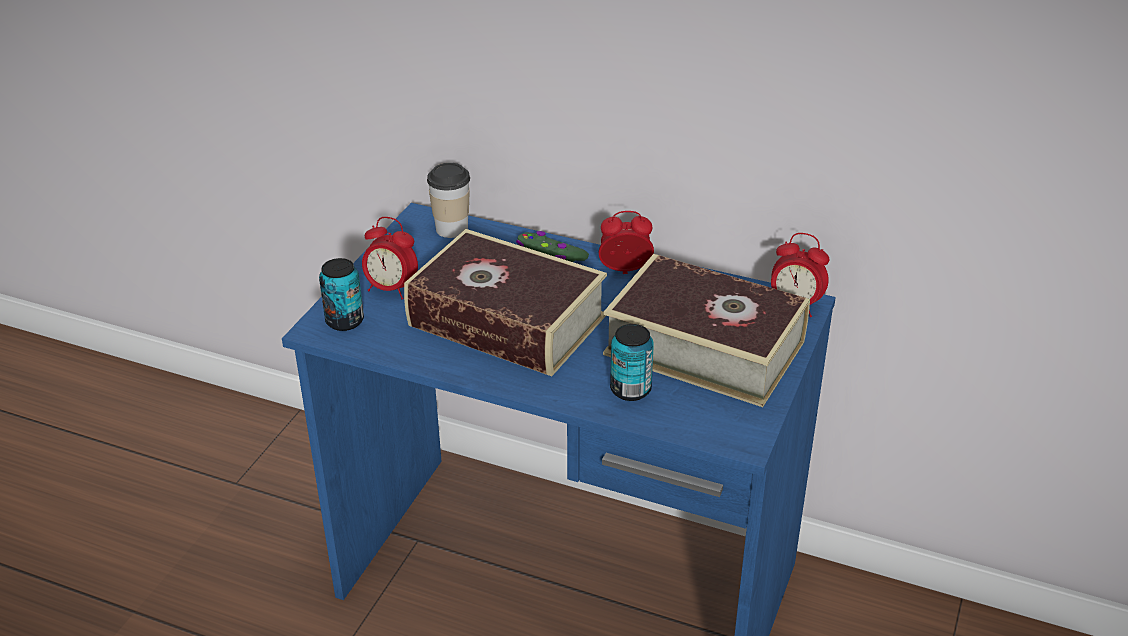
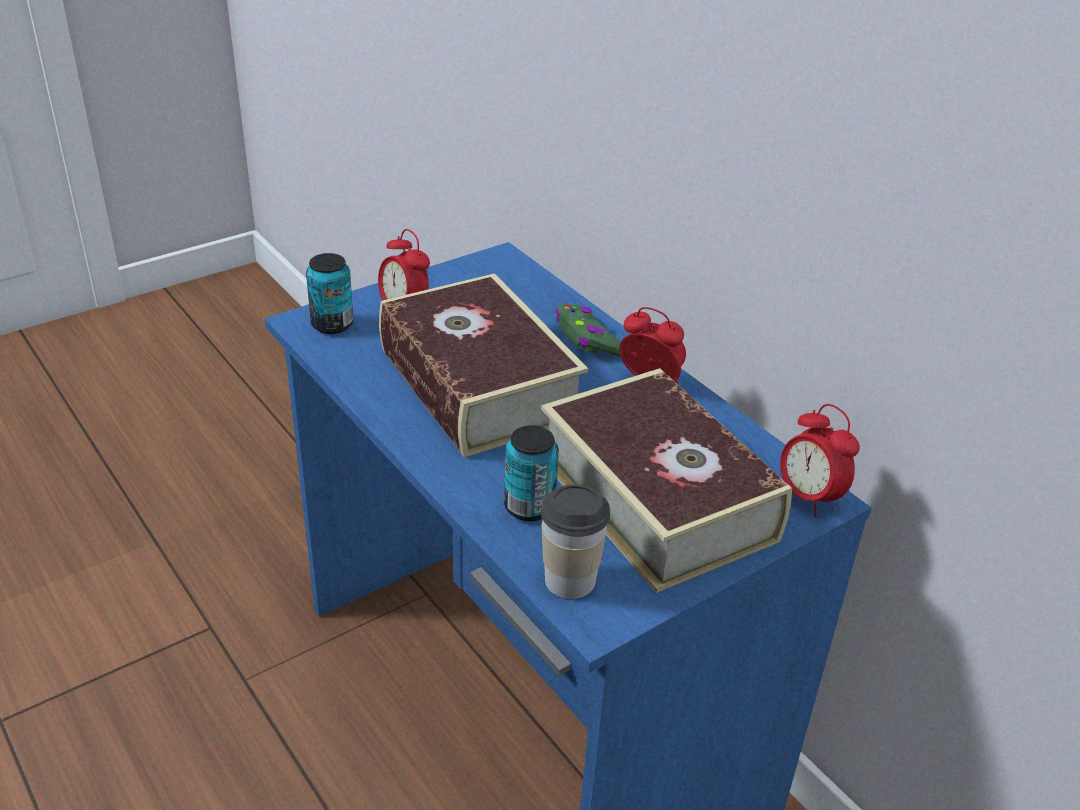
camera: 30 degrees right, 0 degrees up
cup [427,163,470,238] -> cup moved to [541,484,610,599]

